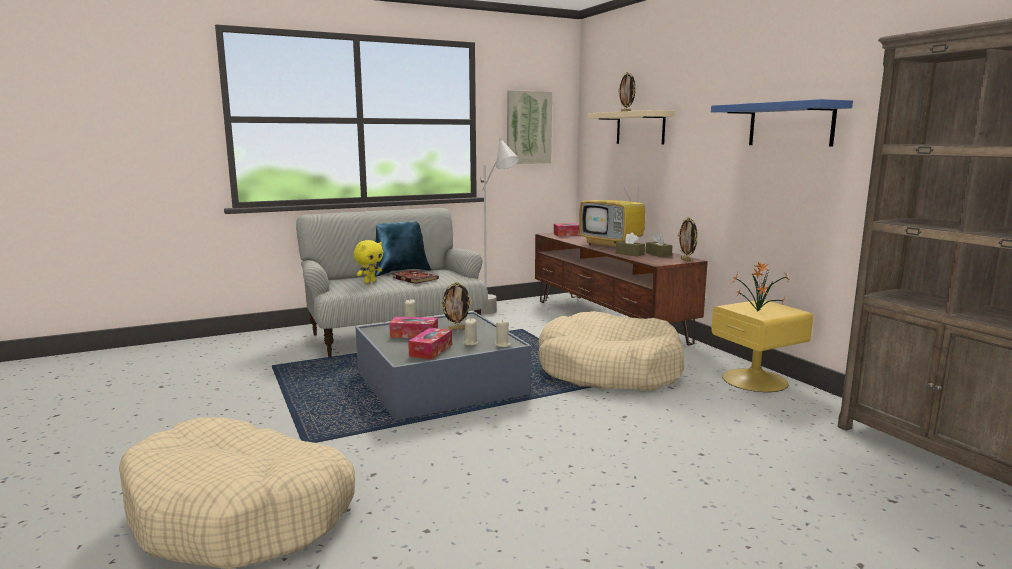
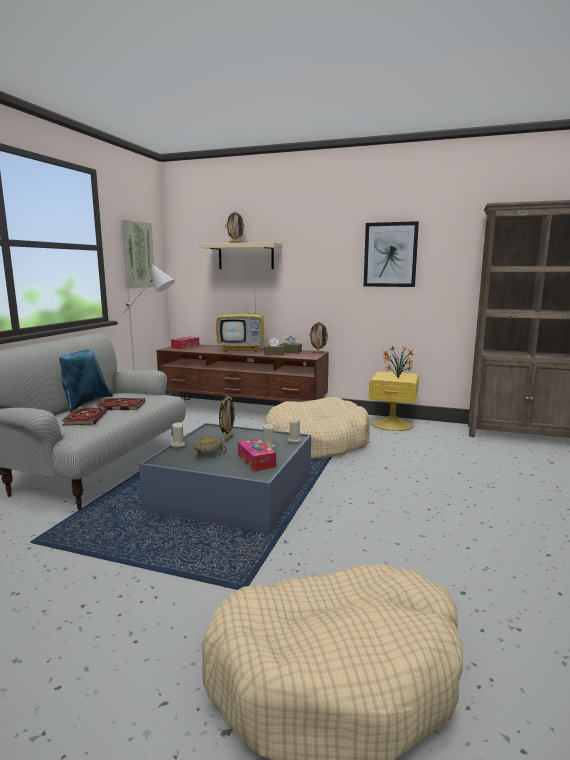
camera: 45 degrees left, 0 degrees up
yellow plush toy [354,240,383,283] -> book [62,408,108,426]
tissue box [389,317,438,338] -> beige bowl [194,436,227,461]
blue shelf [711,99,853,147] -> picture [364,221,419,287]

